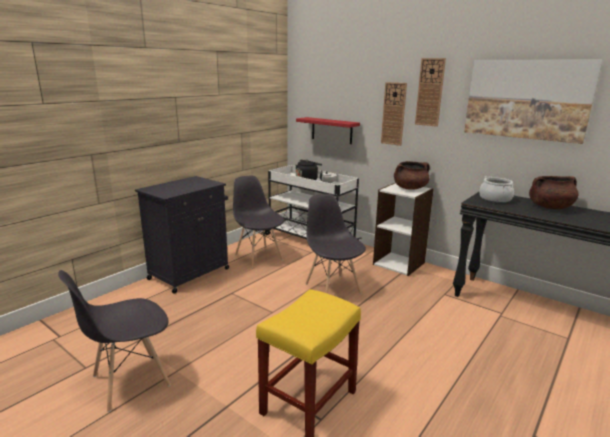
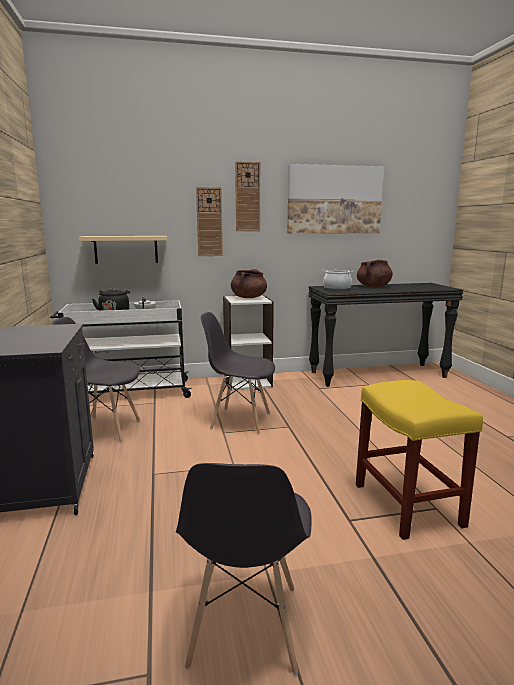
camera: 50 degrees left, 5 degrees down
red shelf [296,117,360,144] -> beige shelf [79,236,167,264]

